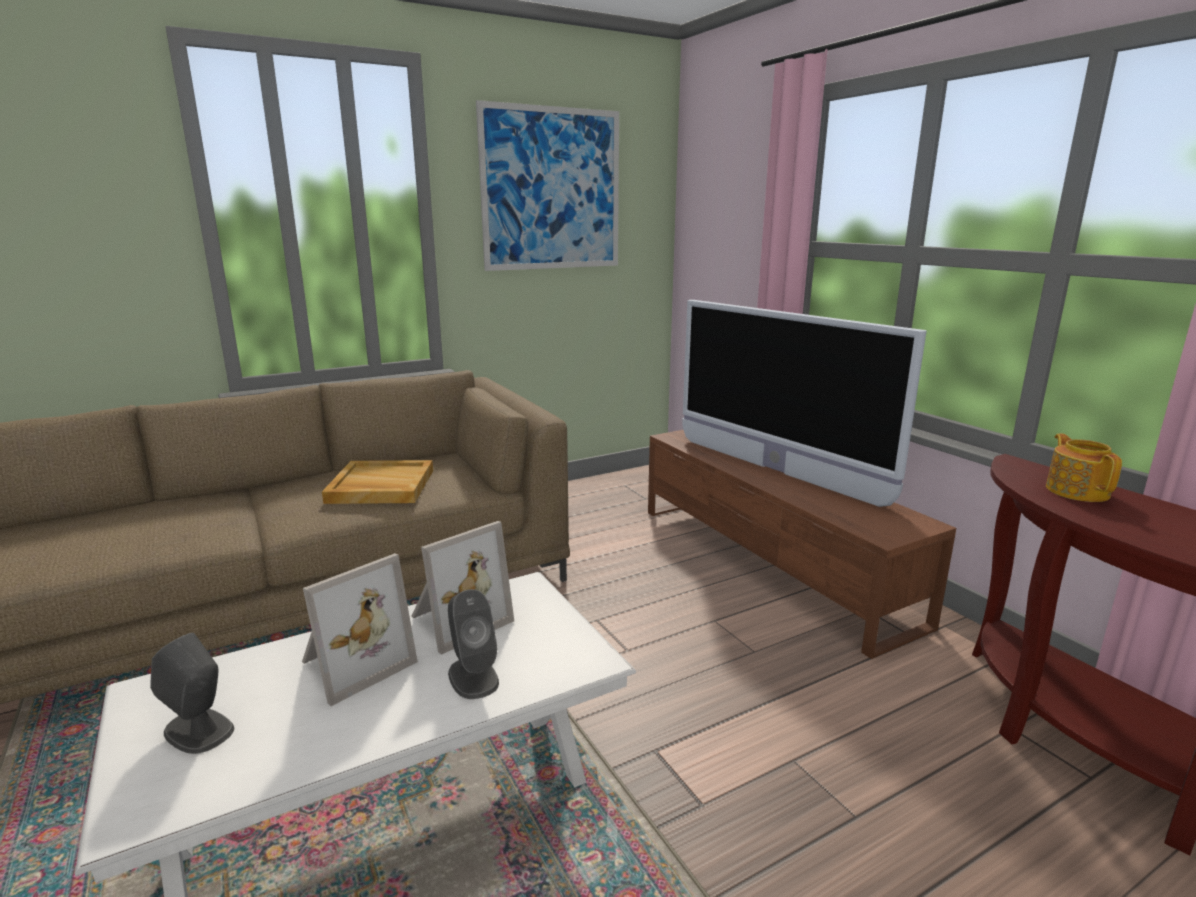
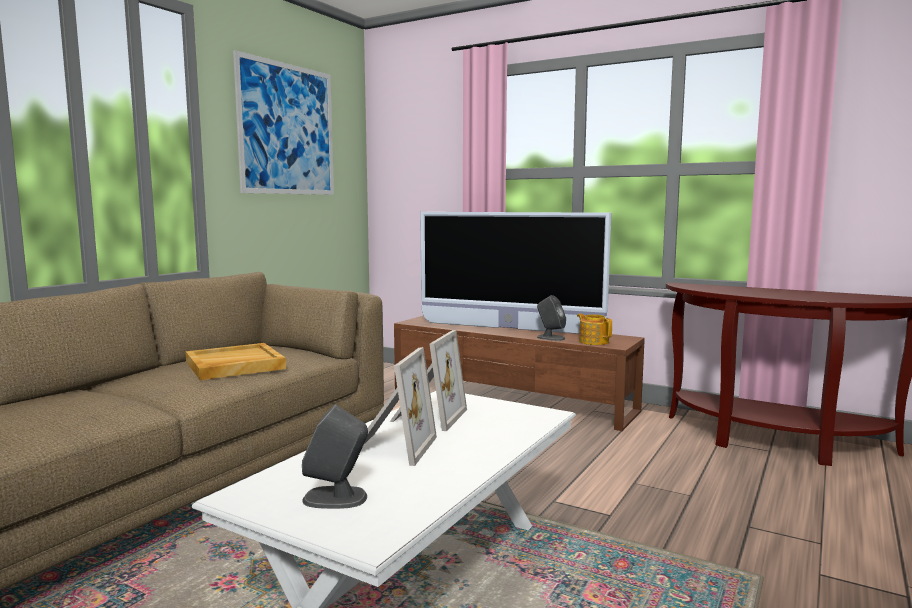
camera: 30 degrees left, 10 degrees down
grey speaker [448,589,499,699] -> grey speaker moved to [537,295,566,341]
teapot [1046,434,1122,502] -> teapot moved to [577,313,612,345]

